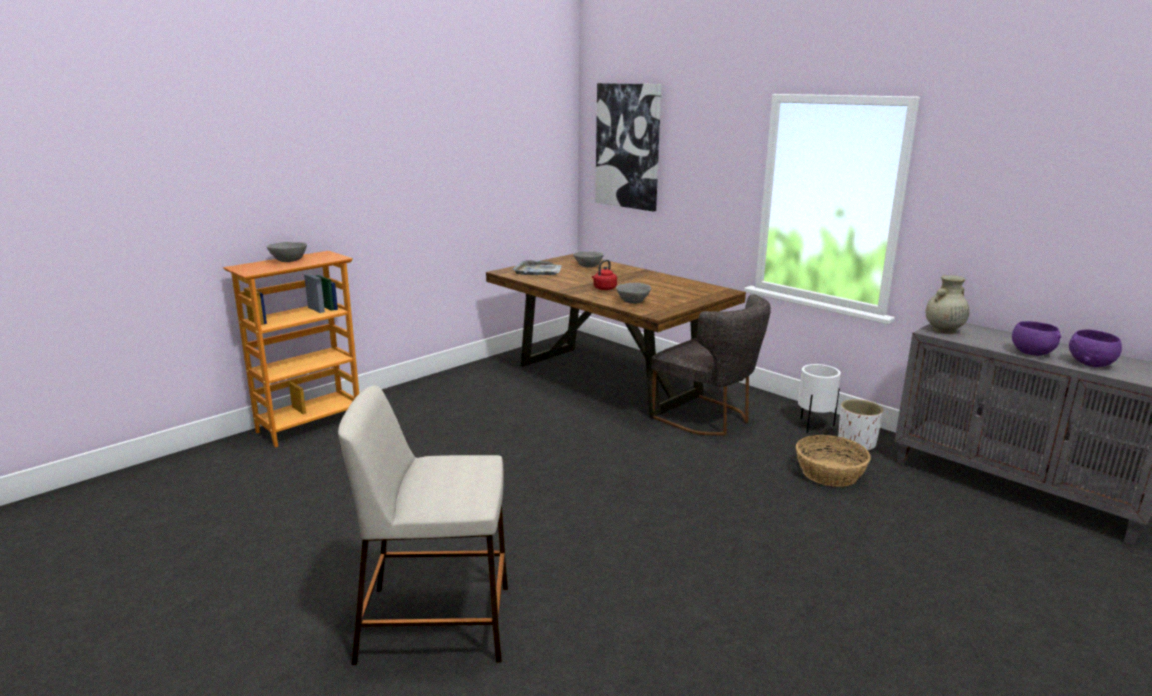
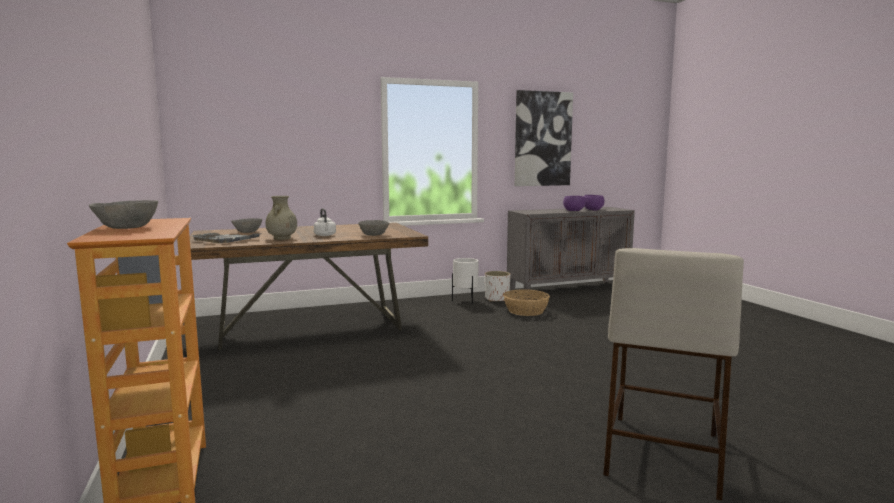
camera: 65 degrees left, 10 degrees down
red kettle [592,259,617,290] -> white kettle [314,208,336,236]
picture [595,83,662,211] -> picture moved to [515,90,573,186]
grey chair [651,295,771,435] -> none
beige vase [926,275,970,334] -> beige vase moved to [266,196,297,240]

